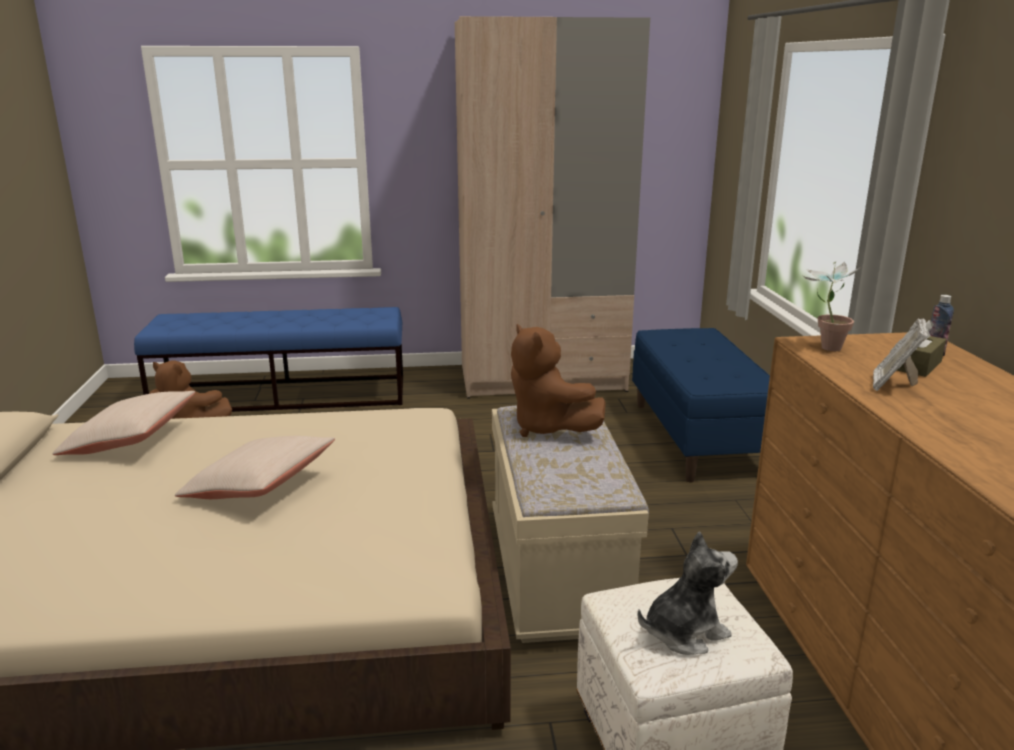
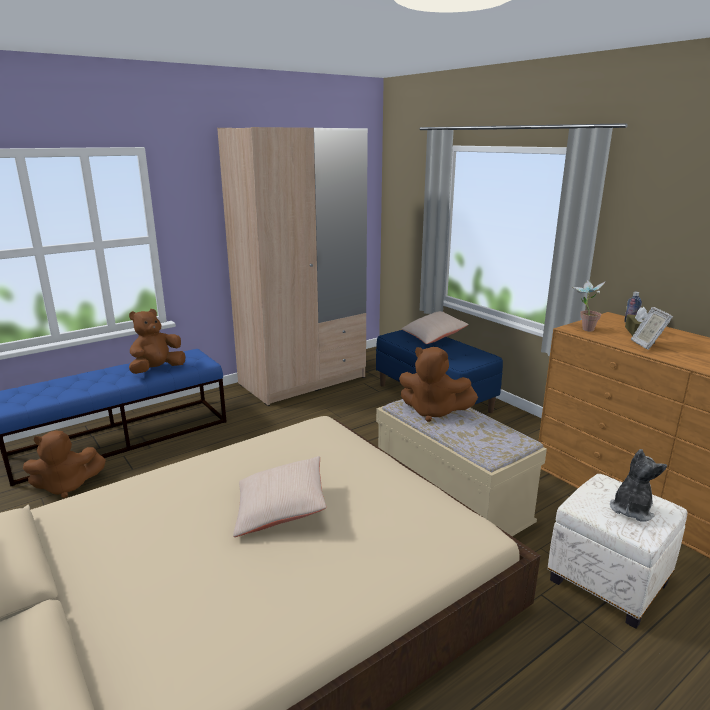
camera: 30 degrees left, 0 degrees up
beige pillow [53,391,195,455] -> beige pillow moved to [401,311,469,344]
none -> brown plush toy [129,309,185,374]

